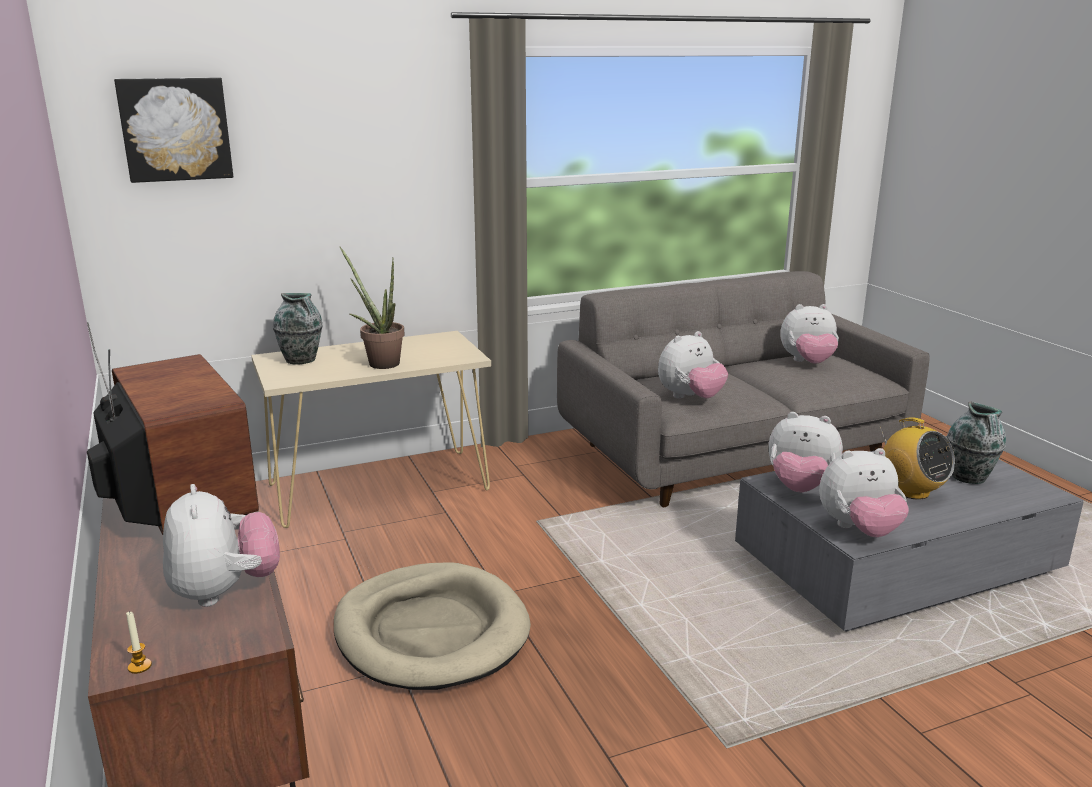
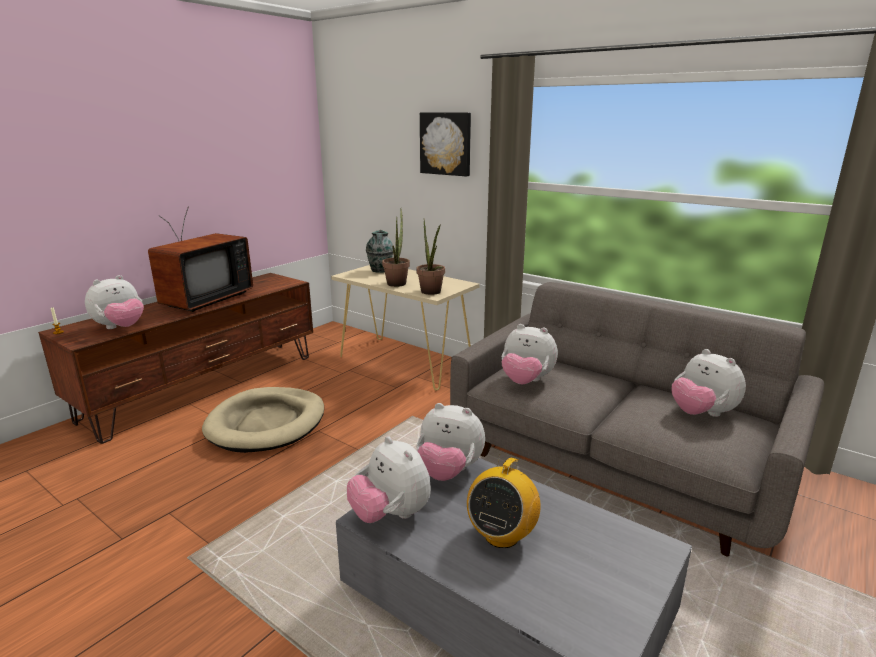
camera: 60 degrees right, 0 degrees up
picture [114,77,233,183] -> picture moved to [420,112,471,176]
plush toy [769,412,843,492] -> plush toy turned 60 degrees counterclockwise [417,403,485,481]
vase [947,402,1006,484] -> none
none -> potted plant [417,220,445,295]

